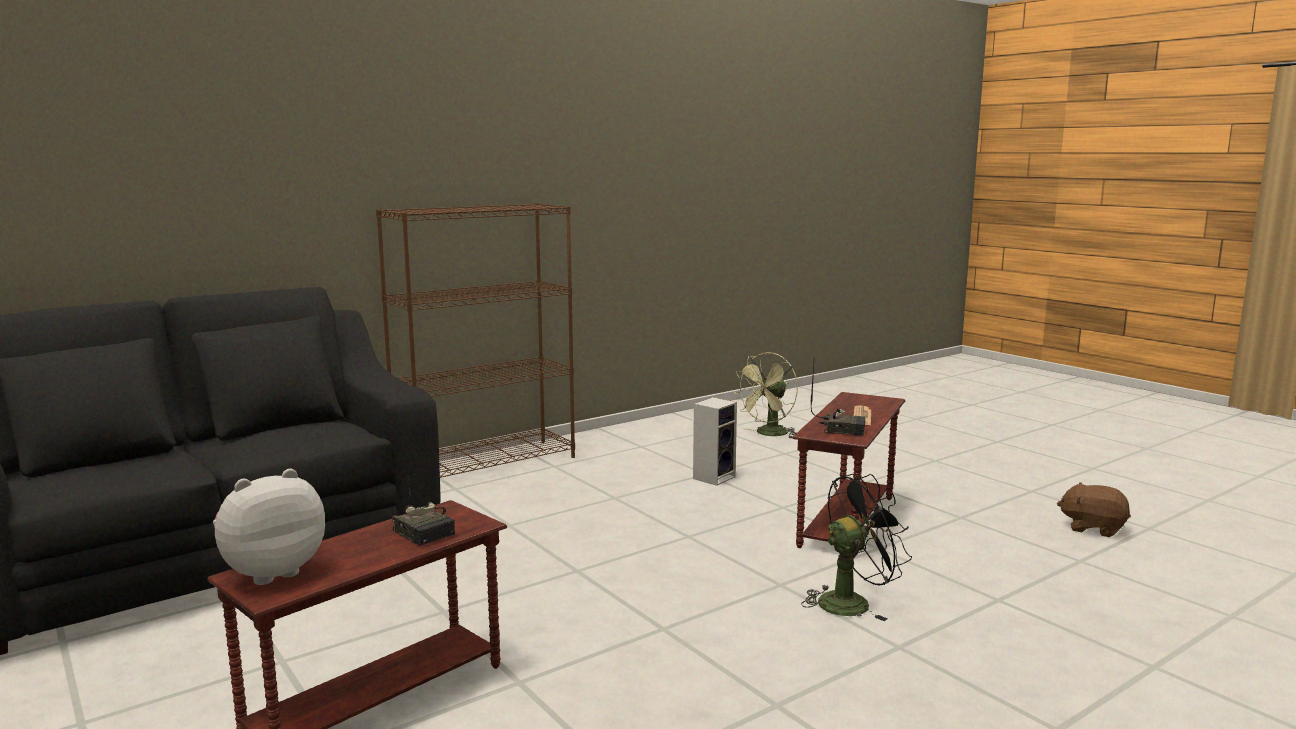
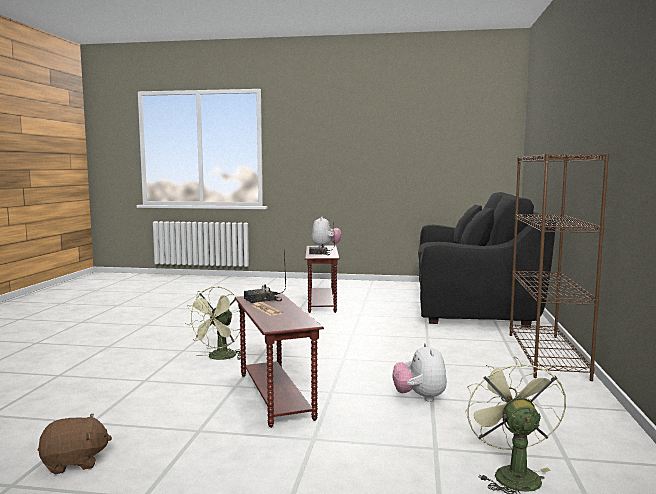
camera: 135 degrees right, 5 degrees down
speaker [693,397,737,486] -> plush toy [392,343,447,402]
black fan [801,474,912,621] -> green fan [185,286,241,360]

